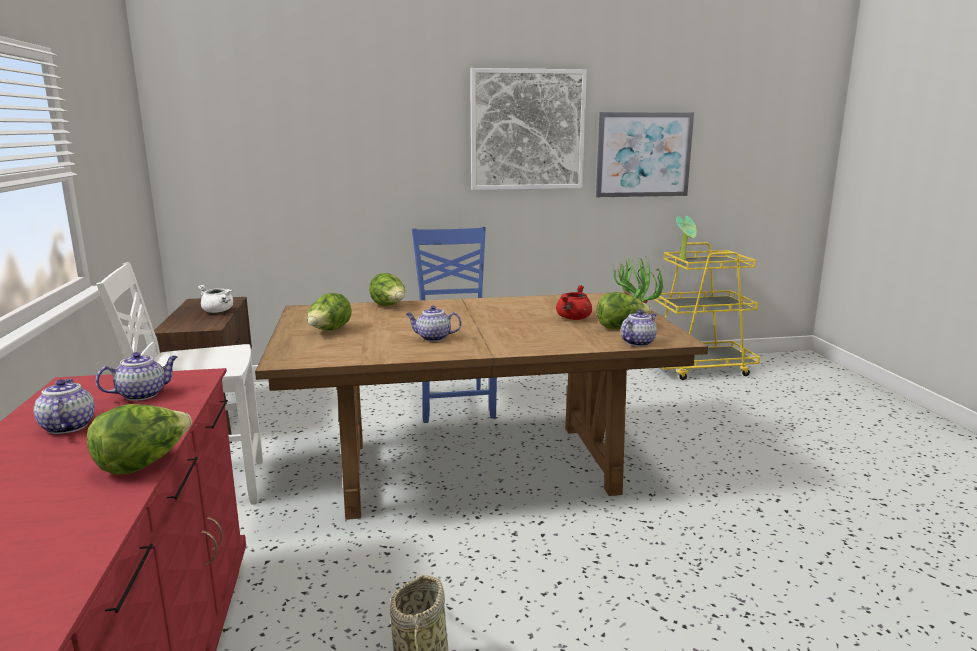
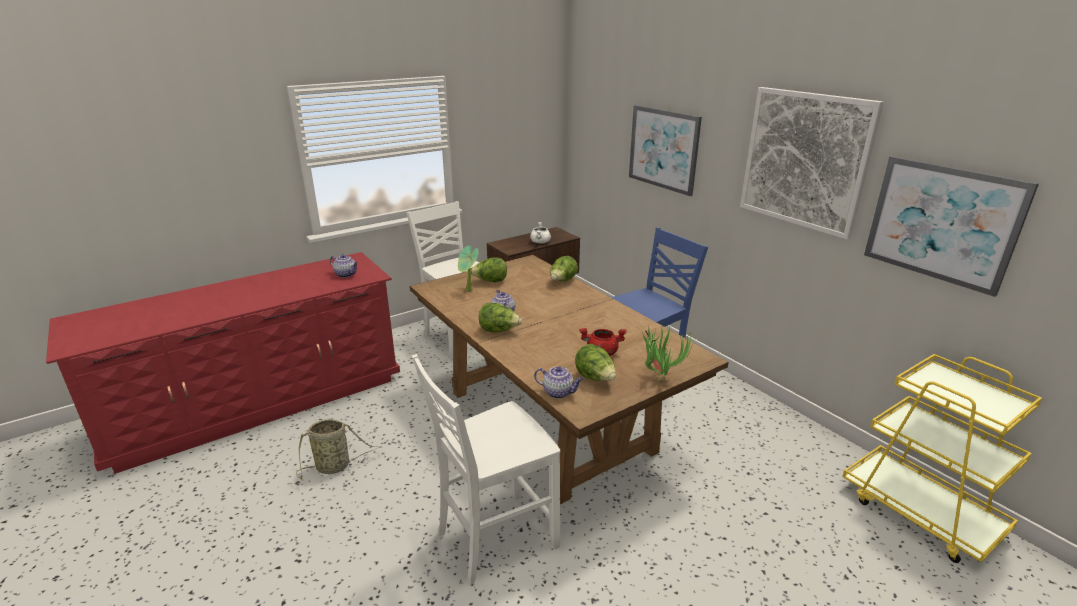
camera: 65 degrees right, 10 degrees up
teapot [34,379,95,434] -> none
lettuce [87,404,192,475] -> lettuce moved to [479,303,522,333]
potted plant [676,215,697,260] -> potted plant moved to [458,246,479,292]
none -> white chair [412,354,560,585]
none -> picture [629,105,702,196]

